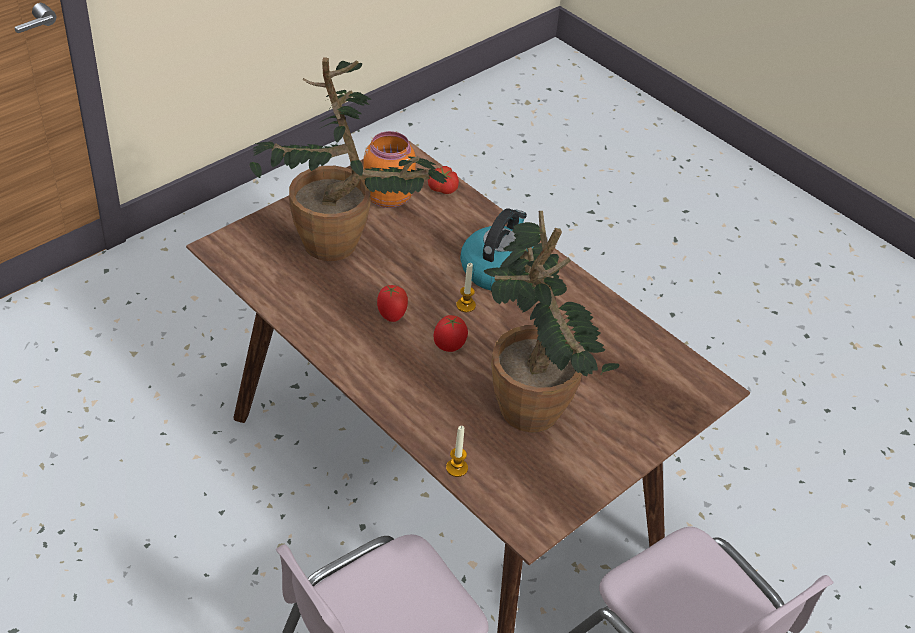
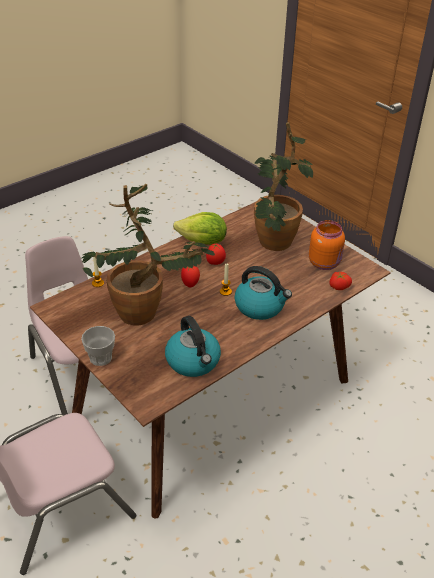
camera: 95 degrees right, 5 degrees down
none -> cup [81,326,115,366]
none -> kettle [165,316,221,377]
none -> lettuce [173,212,227,245]

